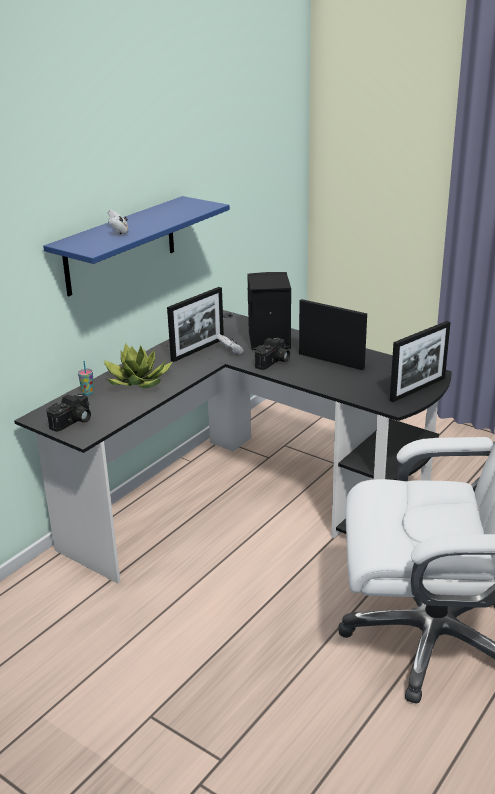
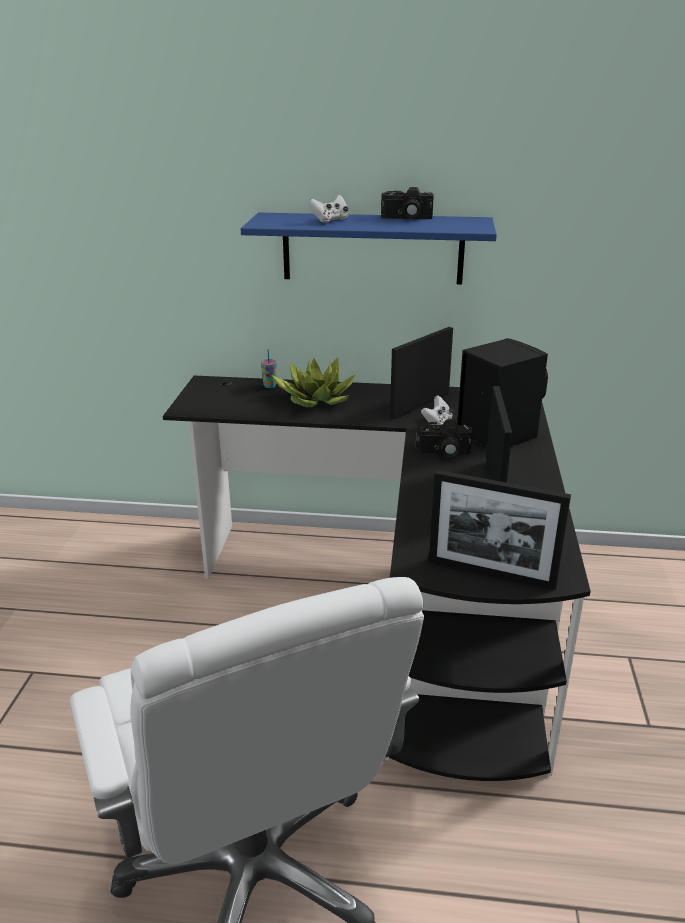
camera: 60 degrees right, 0 degrees up
camera [47,394,91,432] -> camera moved to [381,187,434,219]
picture frame [167,287,224,362] -> picture frame turned 120 degrees clockwise [390,327,453,420]

